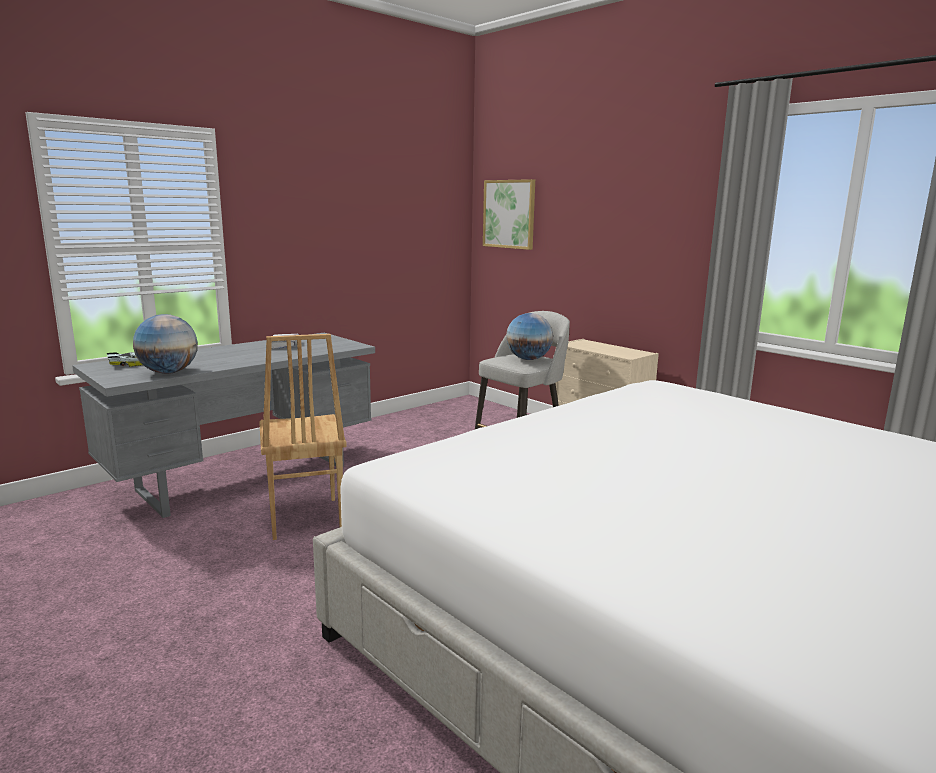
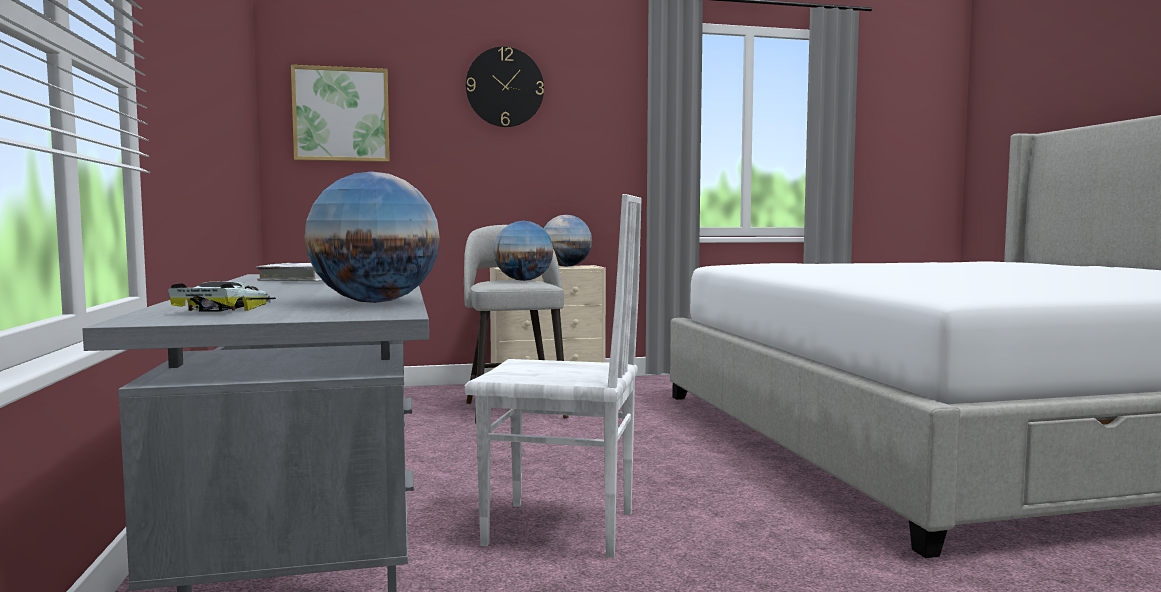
camera: 60 degrees left, 10 degrees down
brown chair [259,334,347,540] -> white chair [465,194,642,558]
none -> wall clock [466,47,544,127]
none -> globe [543,215,592,267]

